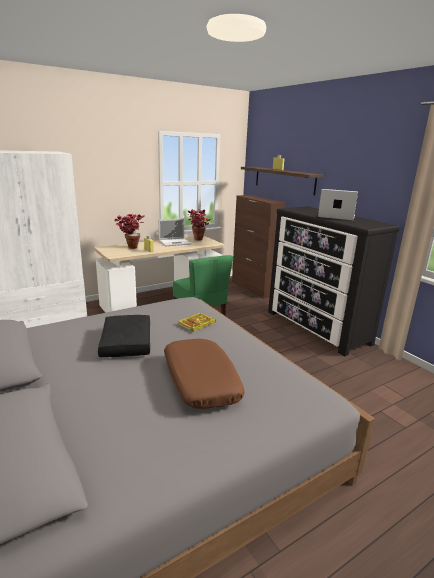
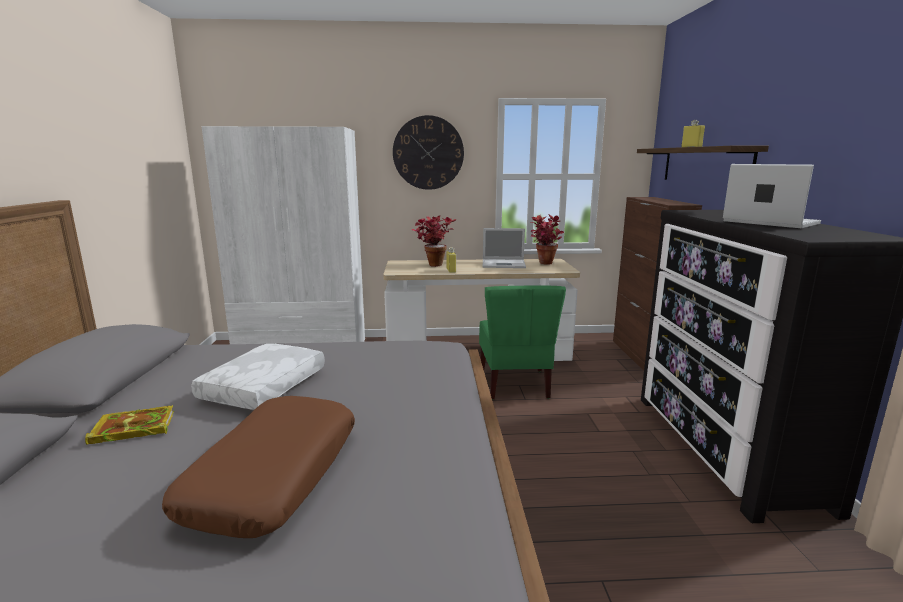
camera: 30 degrees right, 5 degrees down
black pillow [98,315,150,357] -> white pillow [191,344,325,410]
book [178,313,216,332] -> book moved to [85,405,174,445]
none -> wall clock [393,115,464,190]

